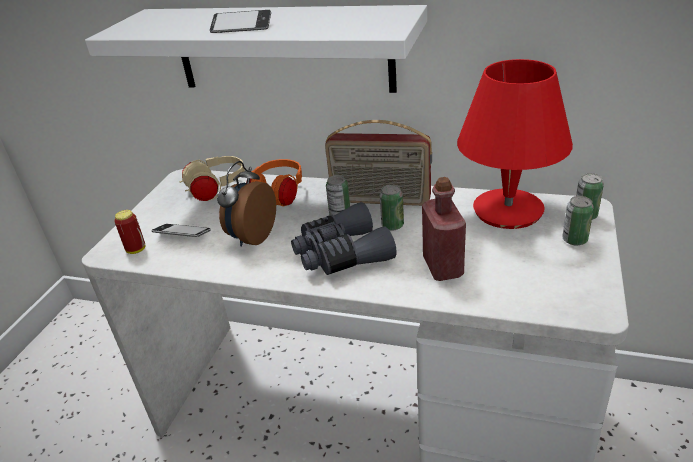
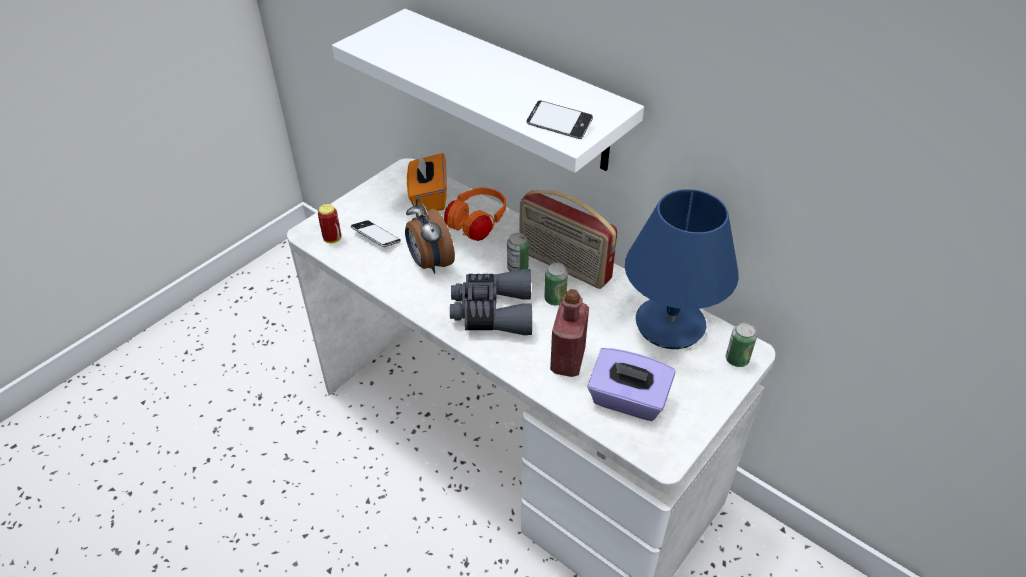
camera: 20 degrees right, 10 degrees up
beige headphones [179,156,245,201] -> orange tissue box [407,152,447,211]
phone [210,10,271,33] -> phone moved to [526,100,593,139]
alarm clock [217,161,276,247] -> alarm clock turned 75 degrees counterclockwise [405,199,455,274]
red table lamp [457,59,573,229] -> blue table lamp [625,189,739,349]
can [562,196,594,246] -> none
none -> purple tissue box [587,348,675,421]

